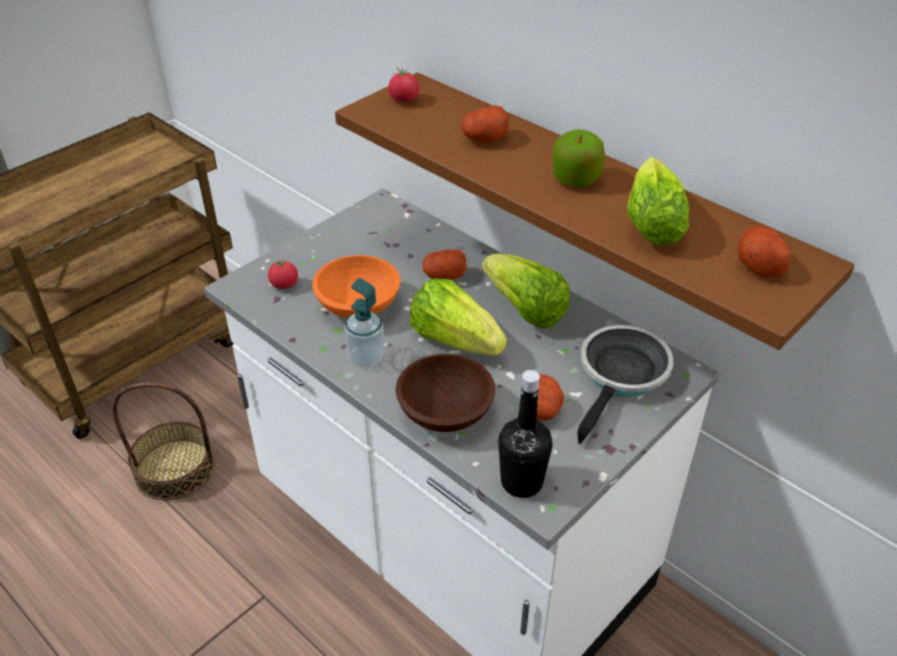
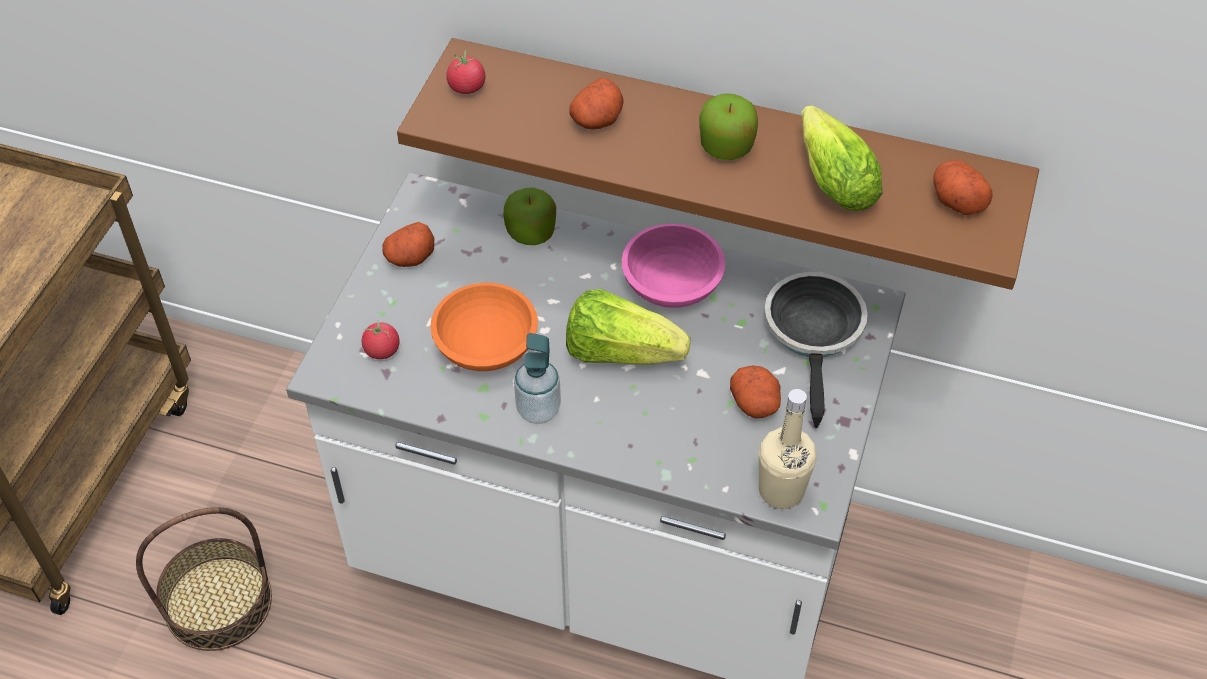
camera: 25 degrees left, 10 degrees up
brown bowl [395,354,495,432] -> none
potato [422,250,466,280] -> potato moved to [382,222,435,267]
lettuce [482,253,570,328] -> pink bowl [622,224,725,308]
black bottle [498,370,553,498] -> beige bottle [759,389,817,509]
none -> apple [504,187,556,245]

